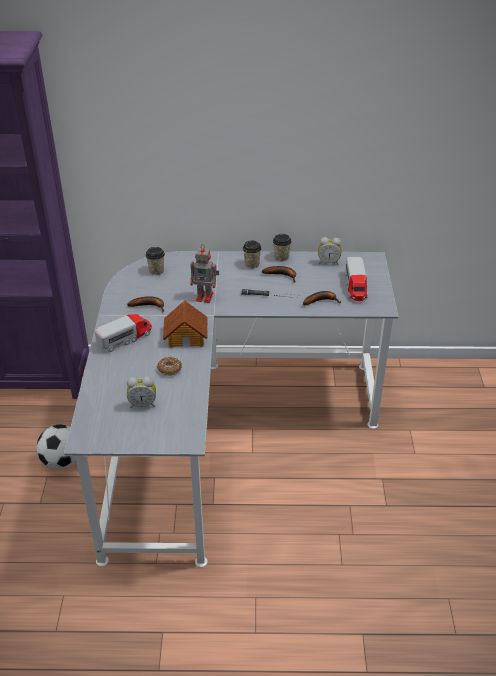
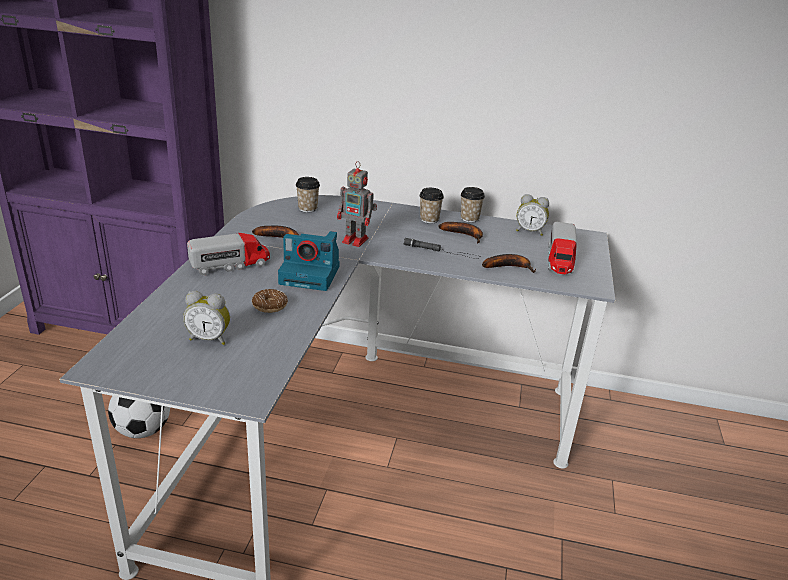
camera: 10 degrees right, 10 degrees down
toy house [163,300,208,348] -> camera [278,231,340,291]

